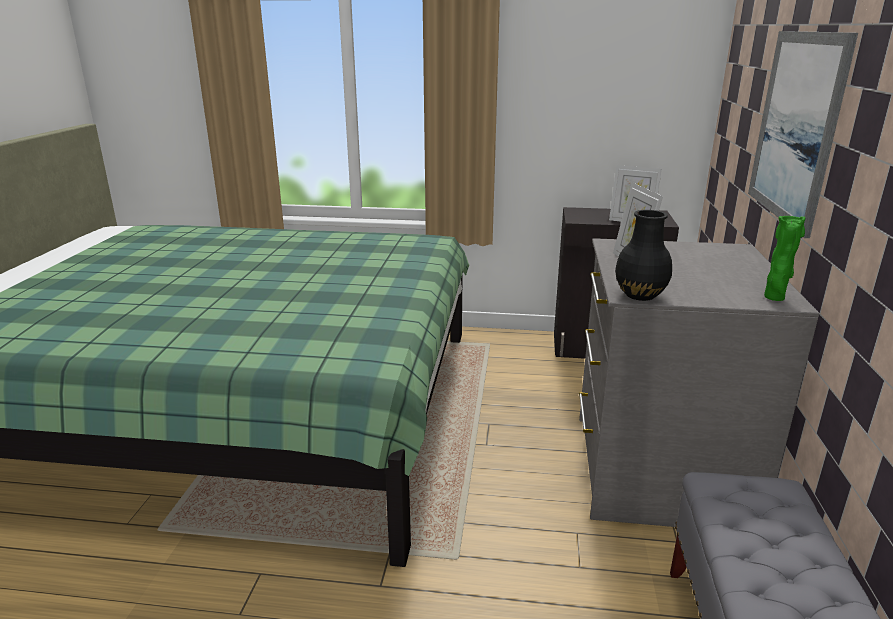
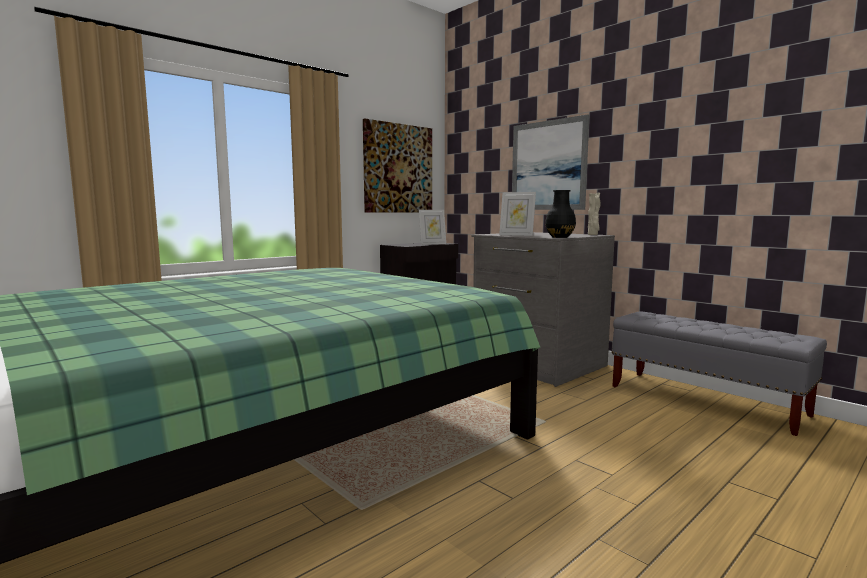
camera: 50 degrees left, 15 degrees down
green vase [764,216,805,301] -> beige vase [588,192,601,235]
none -> picture [363,118,432,213]

